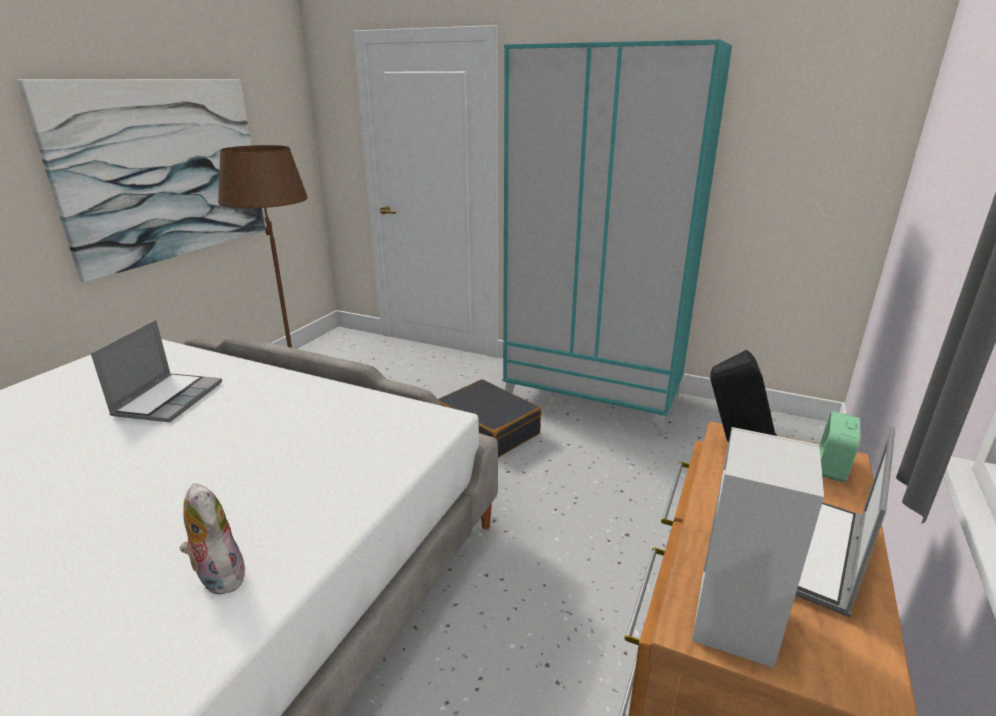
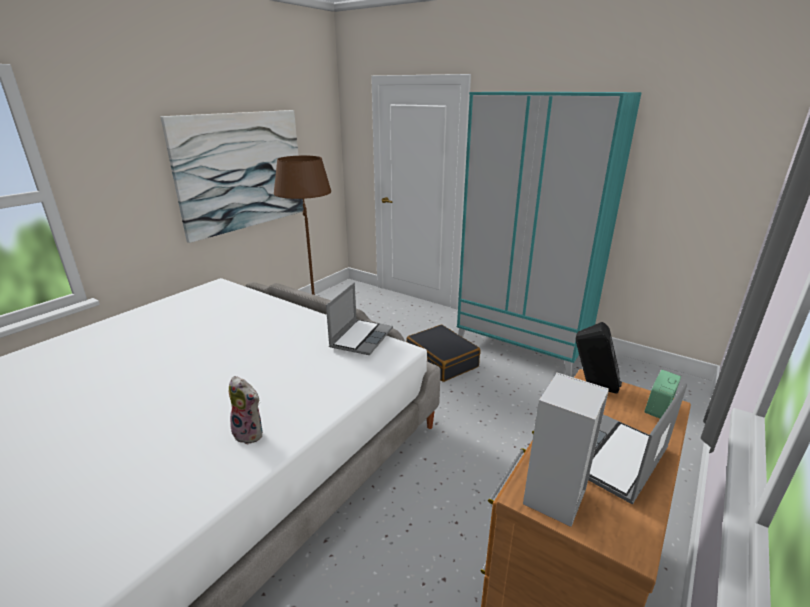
camera: 10 degrees right, 0 degrees up
laptop [91,320,222,422] -> laptop moved to [326,283,393,356]
plush toy [179,483,246,595] -> plush toy turned 150 degrees clockwise [229,376,262,444]

